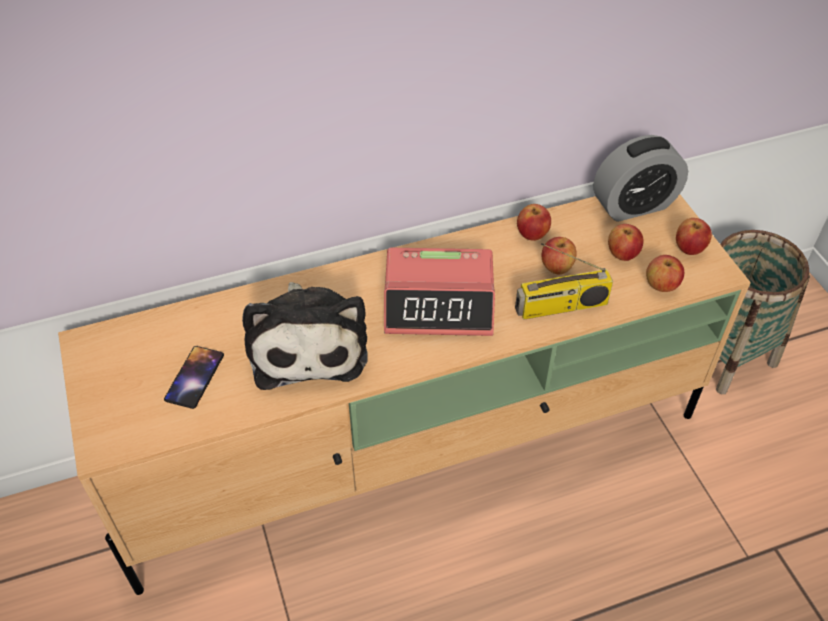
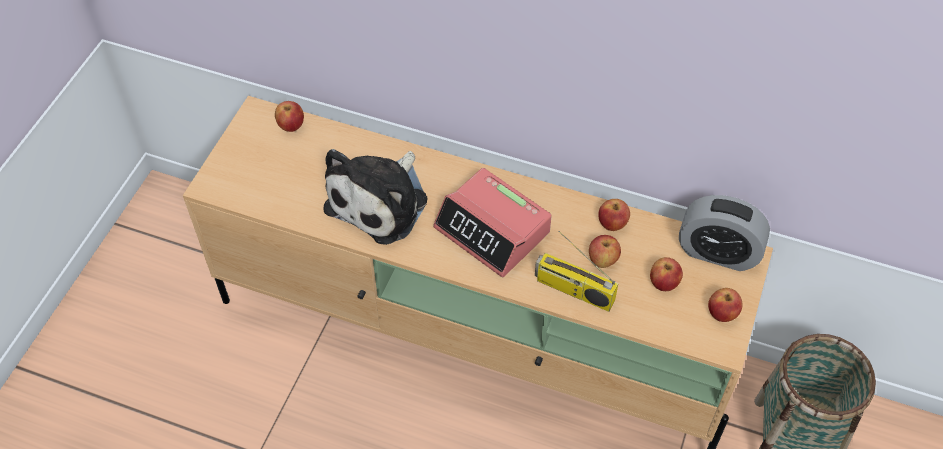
camera: 40 degrees right, 5 degrees up
phone [164,346,224,409] -> none
apple [646,255,684,292] -> apple moved to [275,101,304,132]

